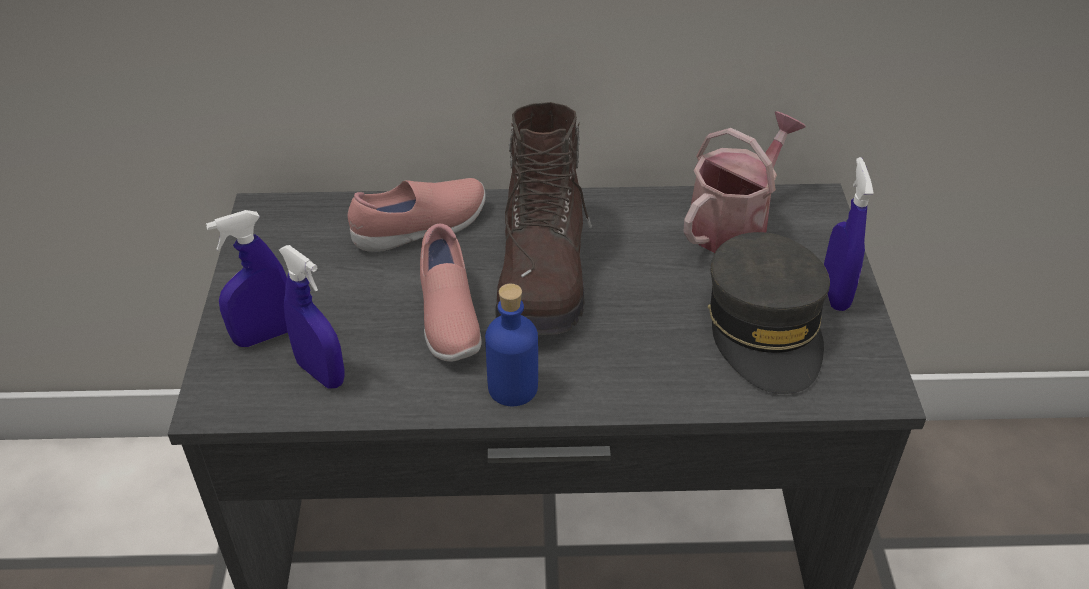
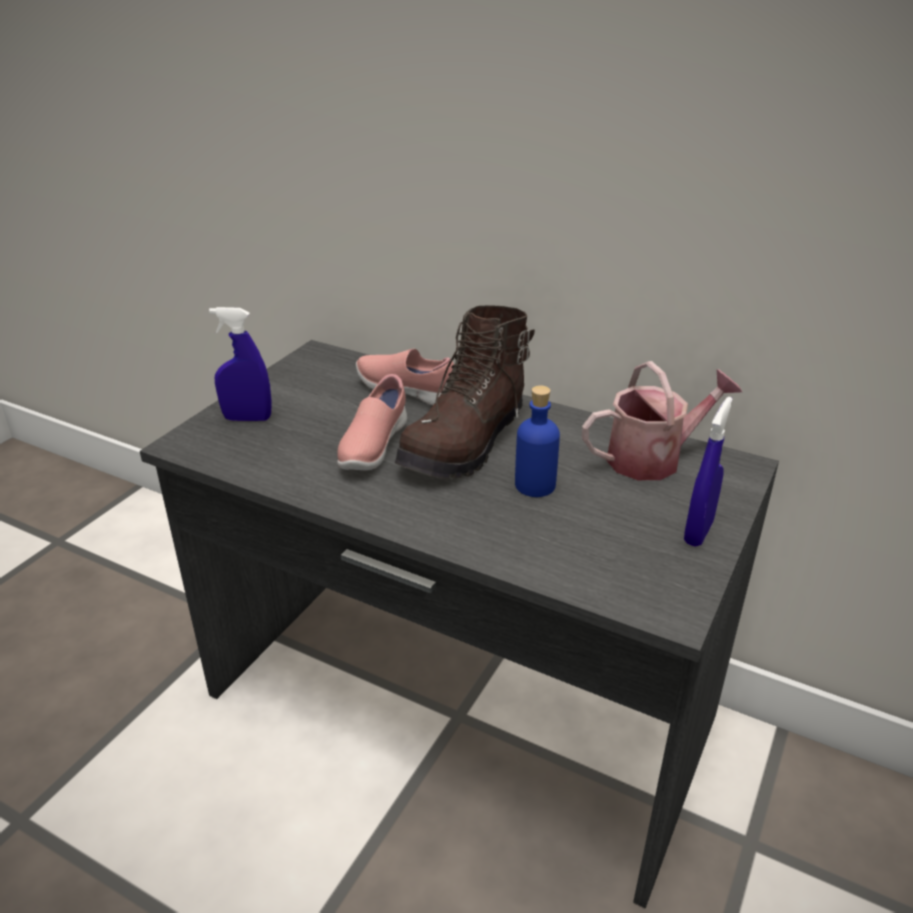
camera: 30 degrees right, 10 degrees down
blue spray bottle [279,245,345,389] -> none
pink shoe [348,178,486,252] -> pink shoe turned 150 degrees counterclockwise [356,349,454,406]
blue bottle [485,284,538,406] -> blue bottle moved to [515,385,560,497]
grey cap [708,232,830,394] -> none

